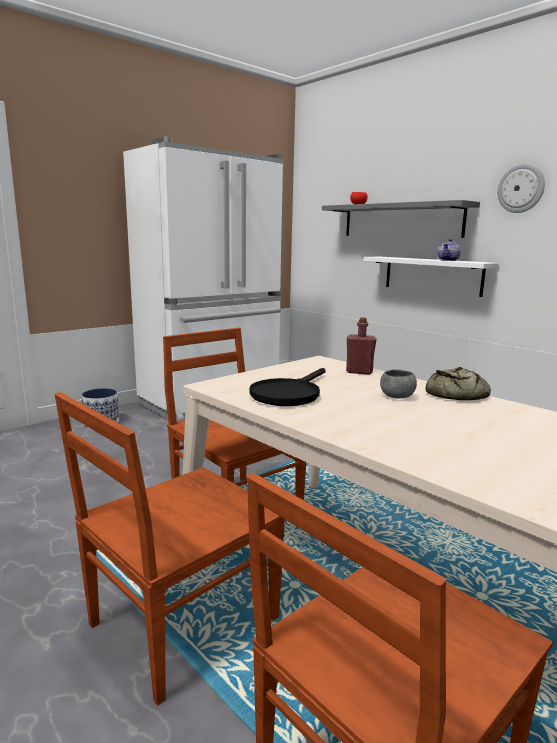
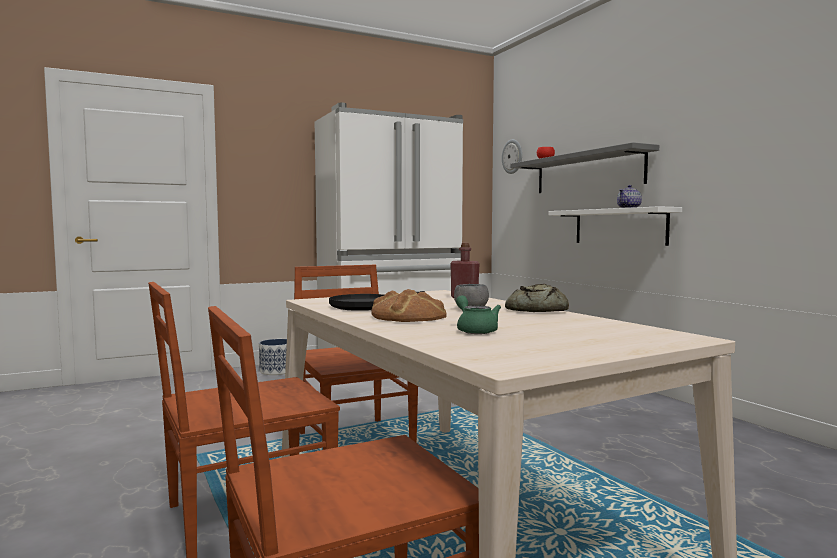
camera: 15 degrees right, 10 degrees down
wall clock [497,163,545,213] -> wall clock moved to [502,139,522,174]
none -> bread [372,289,447,322]
none -> green teapot [456,295,501,334]

